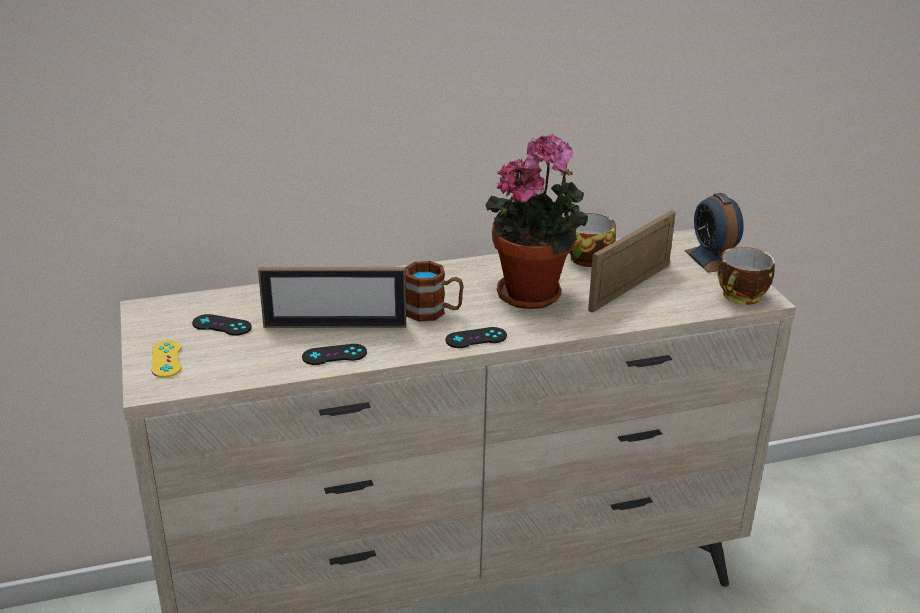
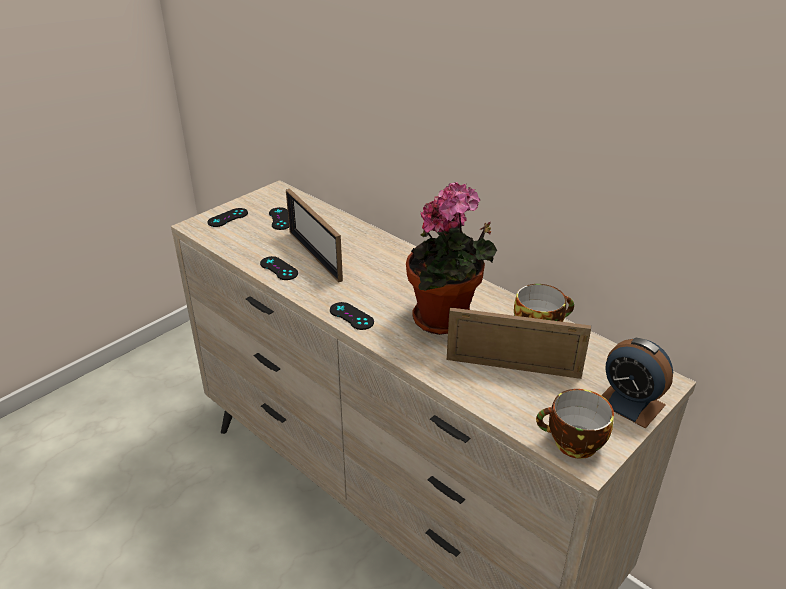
camera: 60 degrees right, 5 degrees up
yellow game controller [152,340,182,378] -> black game controller [207,208,248,227]
mug [405,261,464,321] -> none
alarm clock [685,193,744,273] -> alarm clock turned 90 degrees counterclockwise [601,338,673,429]

